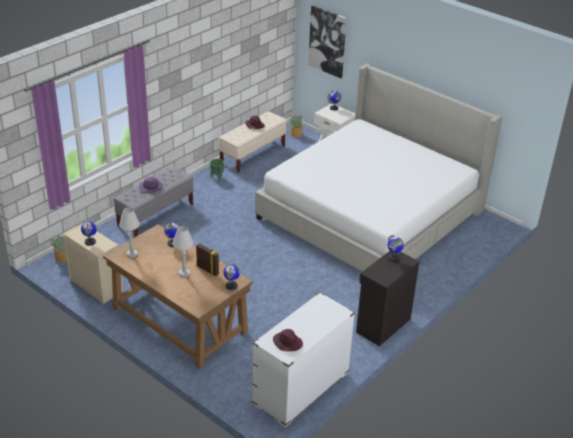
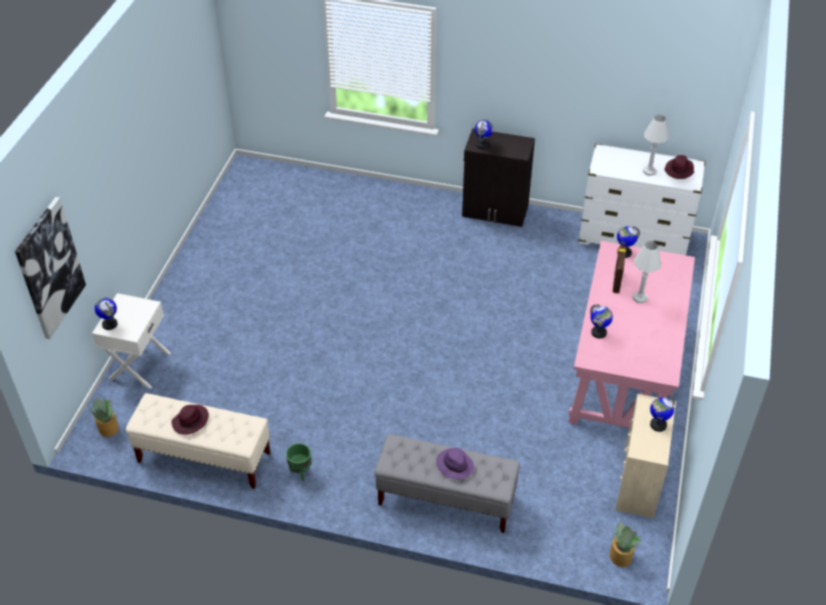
camera: 115 degrees left, 10 degrees up
brown desk [103,224,253,369] -> pink desk [568,241,695,428]
white table lamp [119,207,140,258] -> white table lamp moved to [643,115,669,176]
bed [255,64,502,272] -> none

